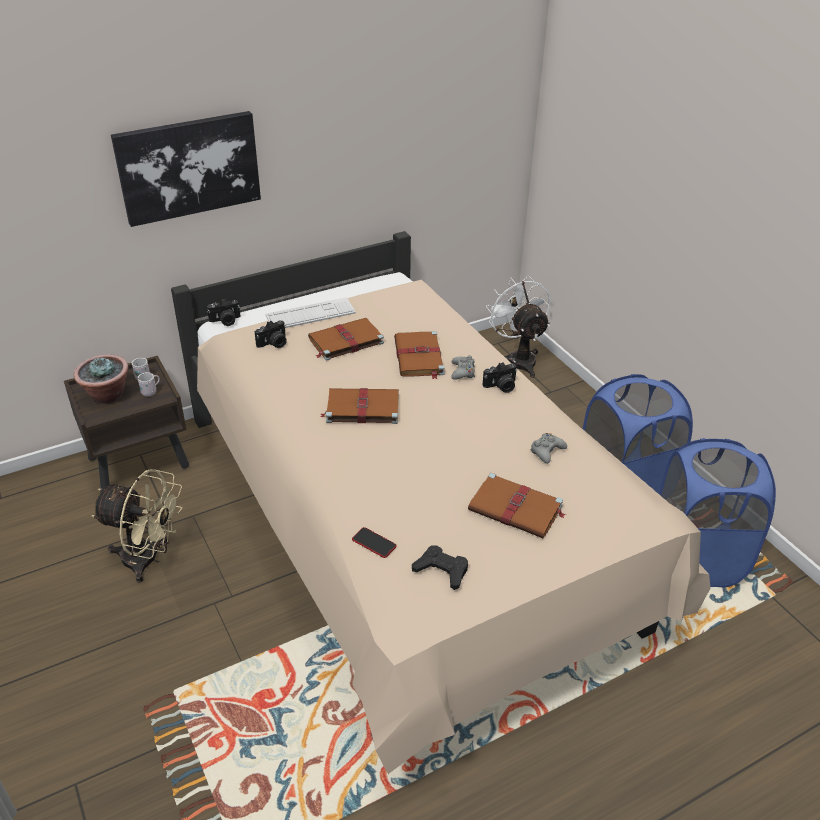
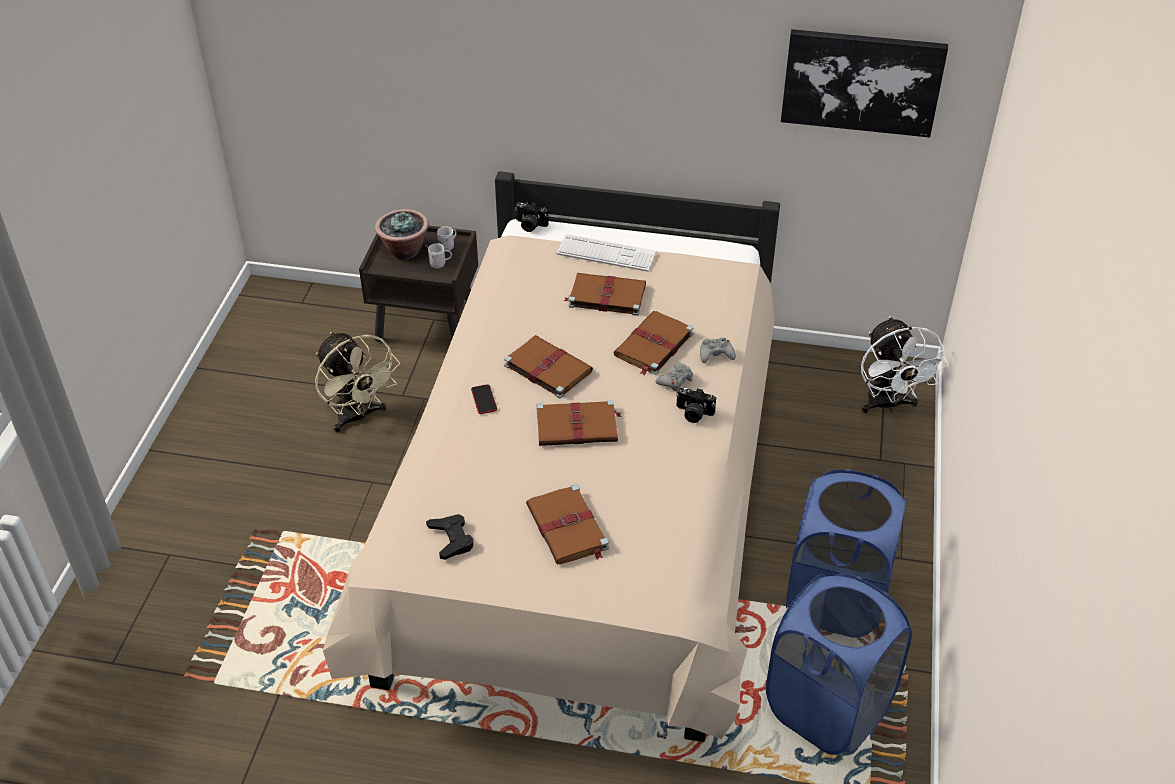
camera: 40 degrees right, 5 degrees up
picture [111,111,261,227] -> picture moved to [781,29,948,138]
camera [255,320,287,348] -> none
phone [352,527,397,558] -> phone moved to [471,384,497,414]
white fan [486,275,551,378] -> white fan turned 150 degrees clockwise [861,316,949,413]
grey game controller [531,433,567,464] -> grey game controller moved to [700,338,736,363]
none -> brown book [537,400,622,446]

